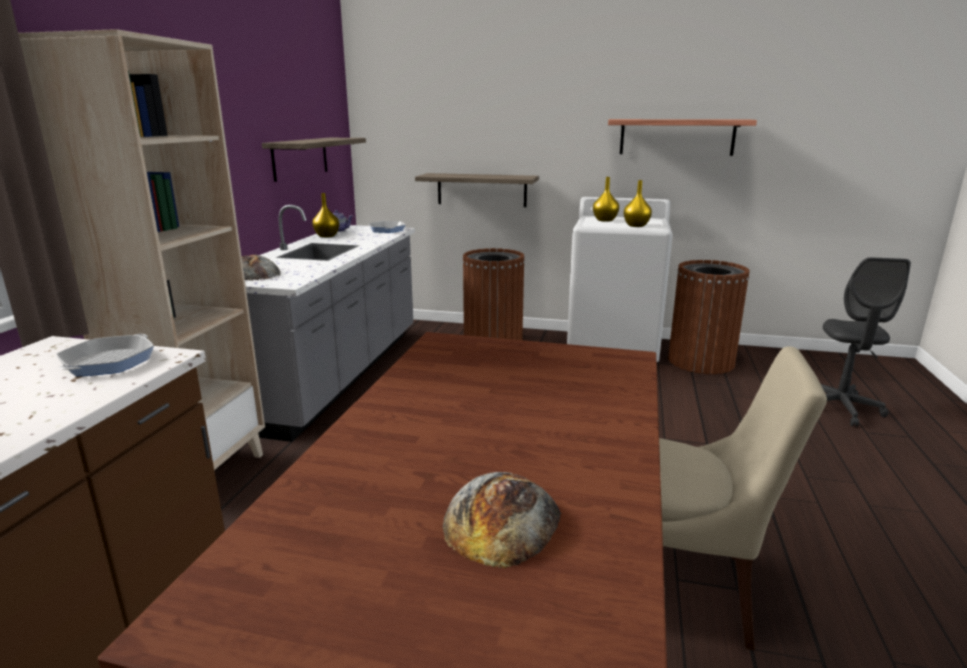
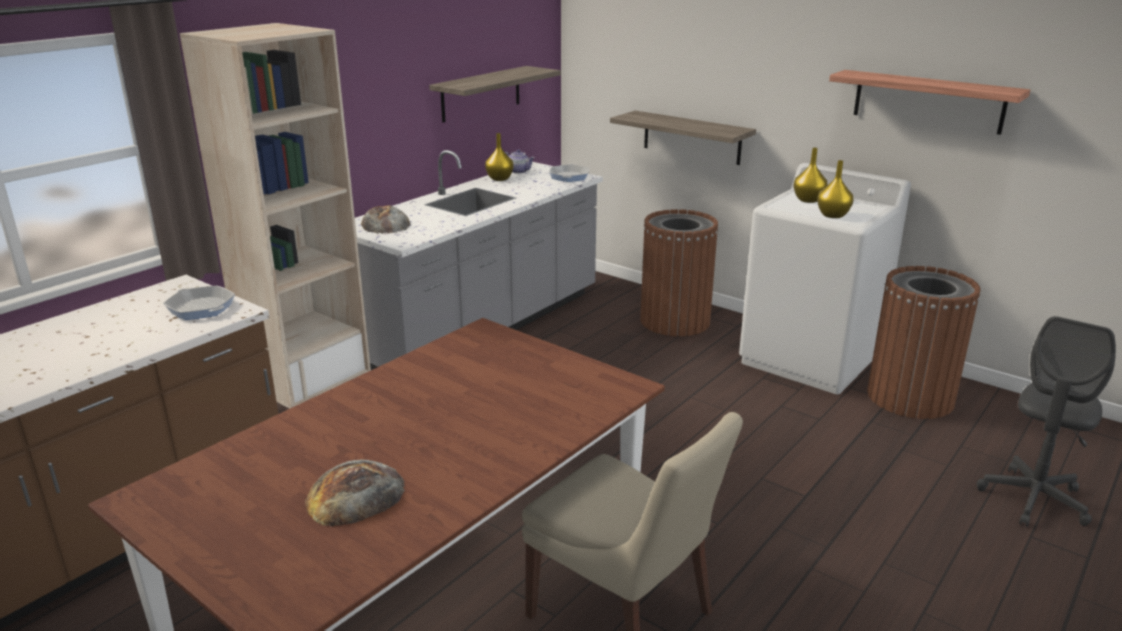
camera: 25 degrees right, 5 degrees up
frying pan [56,334,154,376] -> frying pan turned 90 degrees counterclockwise [163,286,235,320]

